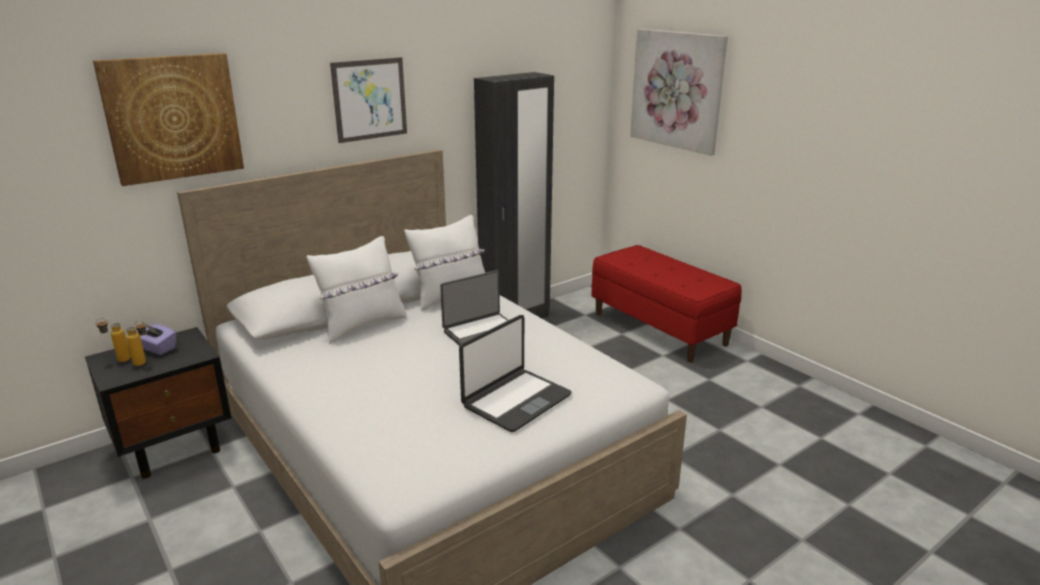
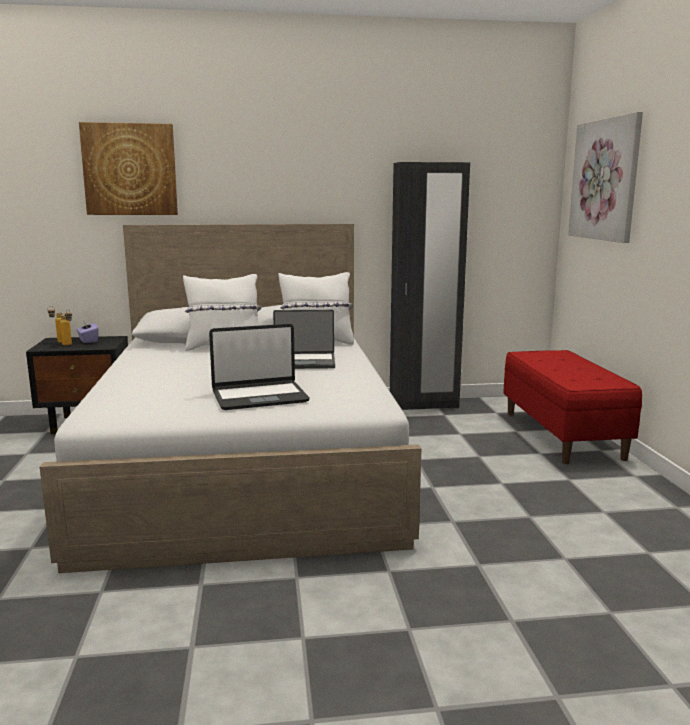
camera: 30 degrees right, 10 degrees down
picture [330,57,407,143] -> none

